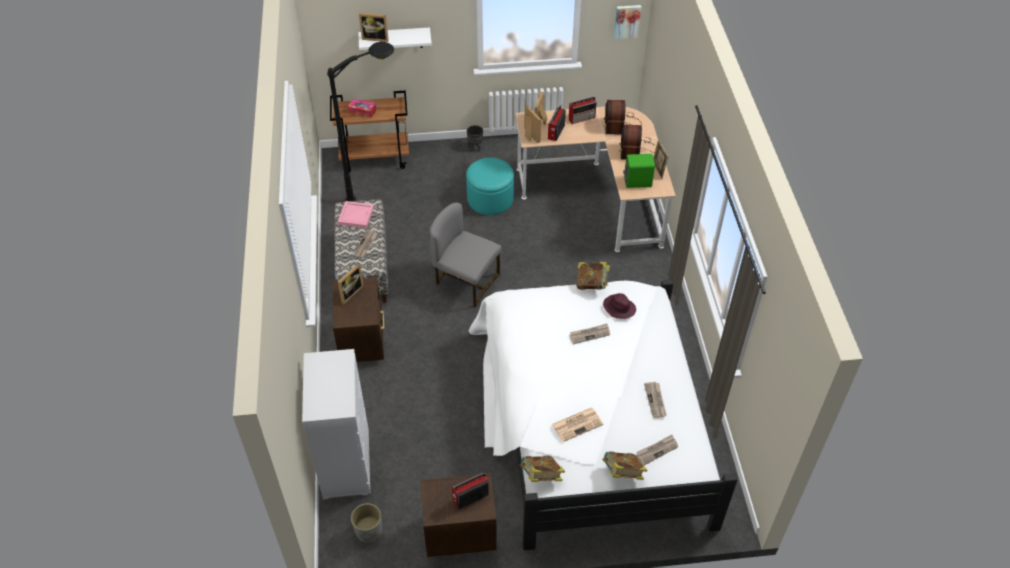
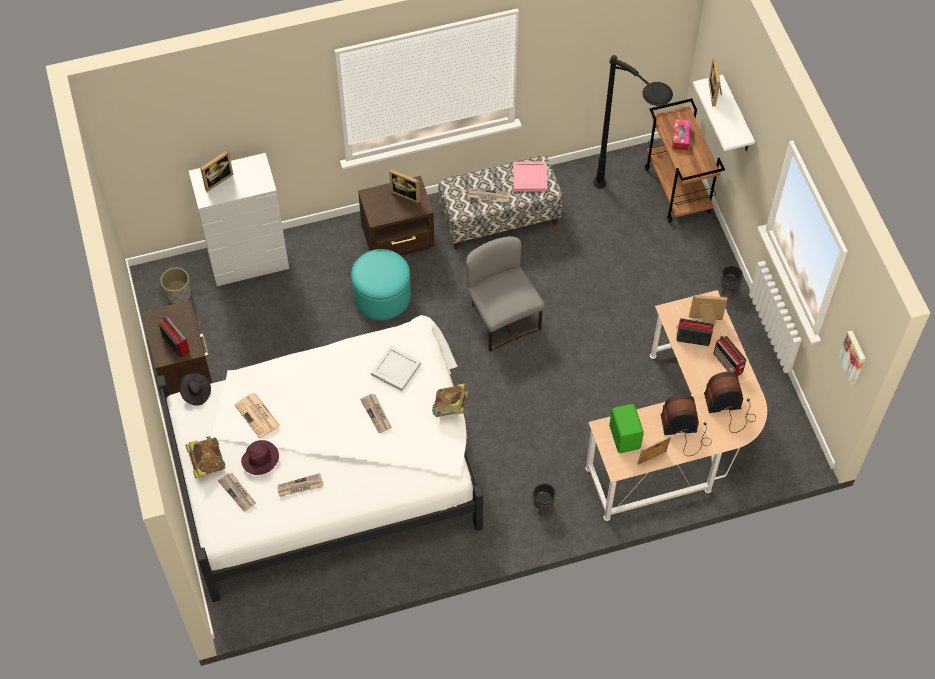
camera: 80 degrees right, 10 degrees up
grey chair [430,203,501,308] -> grey chair turned 45 degrees counterclockwise [466,236,544,352]
turquoise ottoman [466,158,514,215] -> turquoise ottoman moved to [351,249,411,320]
book [519,456,565,482] -> black hat [180,373,211,406]
picture frame [524,105,541,143] -> picture frame moved to [200,150,233,192]
purple hat [603,293,636,319] -> purple hat moved to [241,440,279,475]
none -> white tray [371,346,421,391]
none -> black planter [533,483,556,515]

